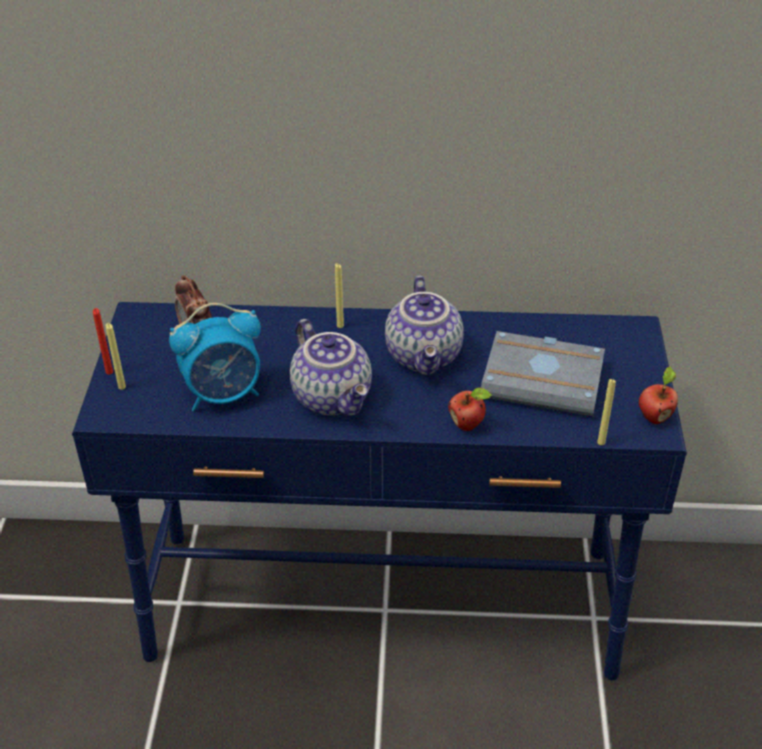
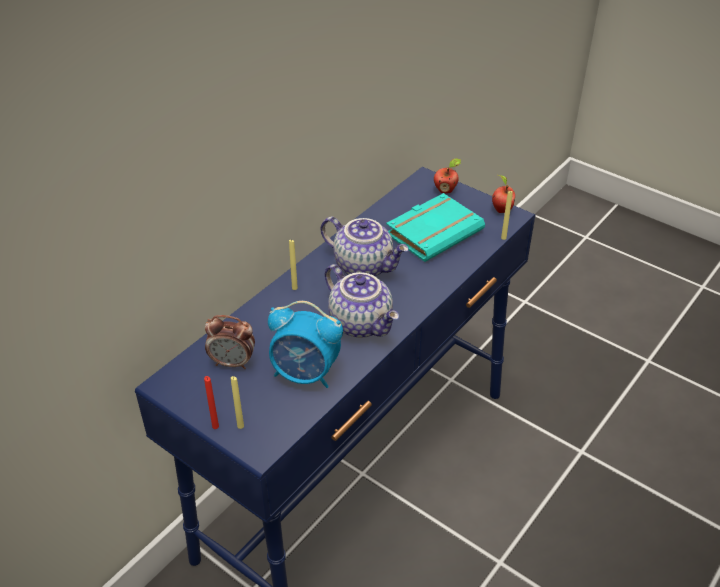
camera: 55 degrees left, 0 degrees up
alarm clock [169,303,261,411] -> alarm clock turned 90 degrees clockwise [268,301,343,388]
teapot [290,319,372,416] -> teapot turned 45 degrees clockwise [325,264,399,338]
apple [448,387,492,431] -> apple moved to [434,158,461,194]
grey book [481,331,605,416] -> turquoise book [386,193,485,262]

